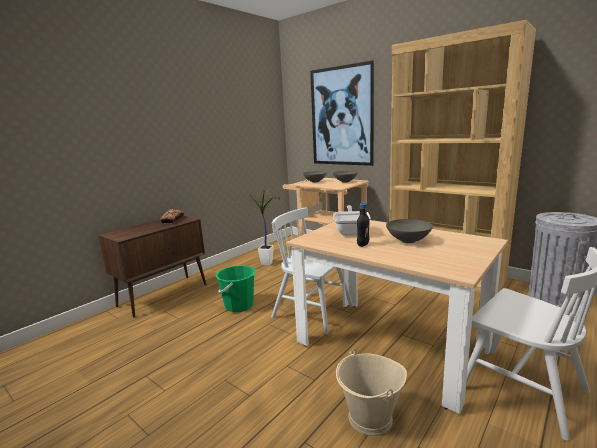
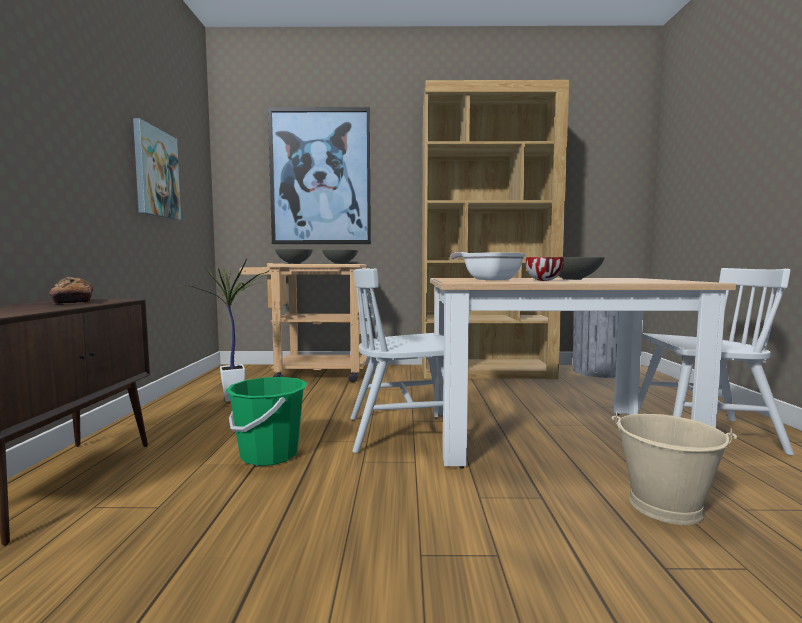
camera: 40 degrees left, 10 degrees down
black bottle [357,203,369,247] -> bowl [526,257,564,281]
none -> picture [133,118,181,220]

